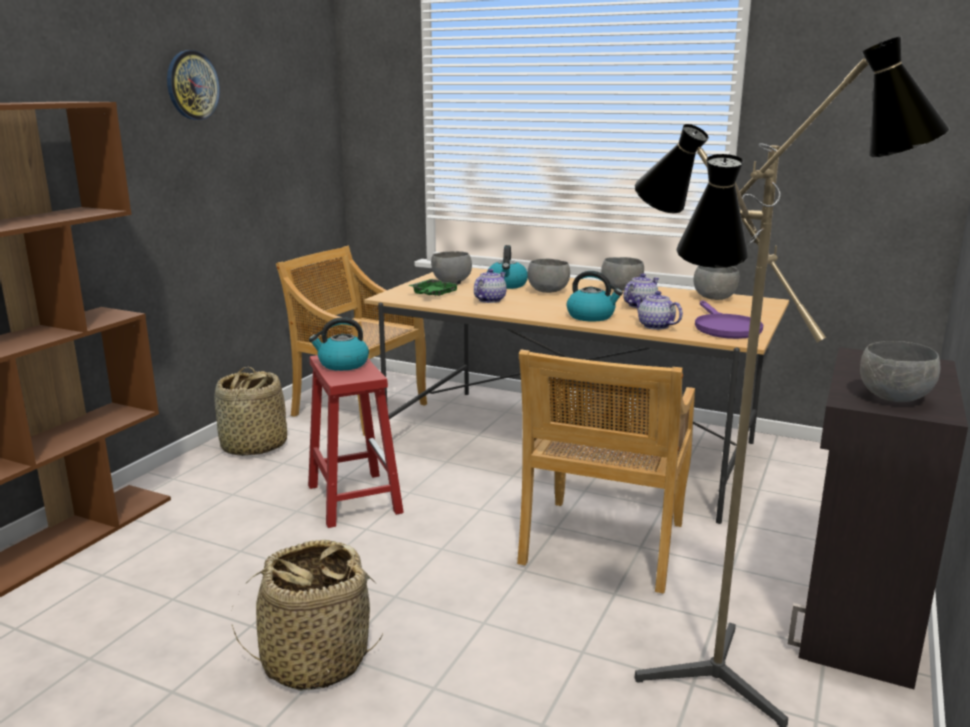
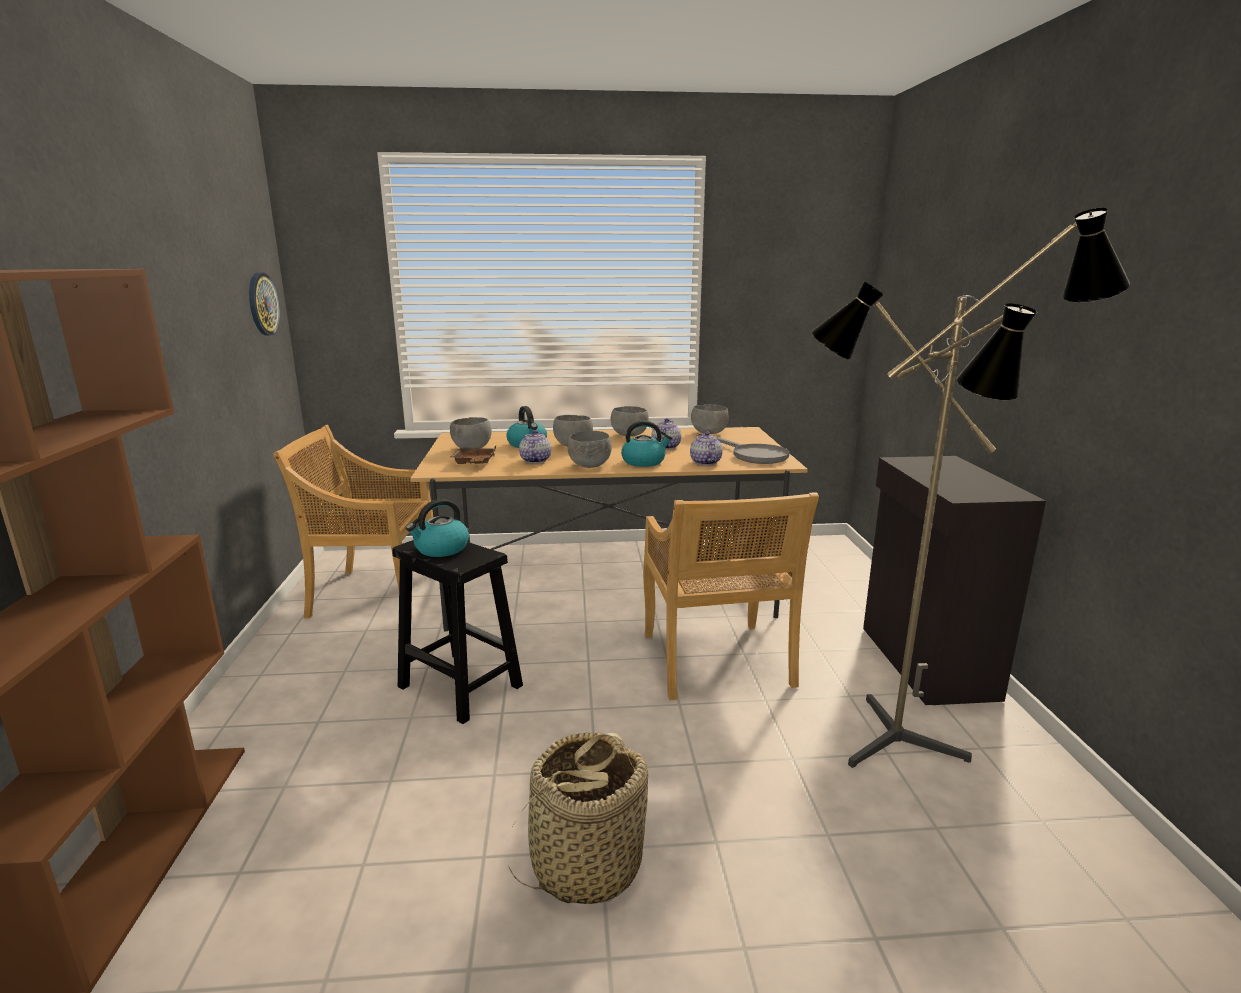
camera: 30 degrees left, 0 degrees up
wall clock [167,50,220,120] -> wall clock moved to [249,272,280,336]
basket [214,367,287,456] -> none
red stool [308,355,404,528] -> black stool [392,540,523,724]
green tray [408,279,461,296] -> brown tray [451,446,496,464]
teapot [634,291,683,330] -> teapot turned 60 degrees clockwise [690,432,723,465]
purple frying pan [695,300,763,339] -> grey frying pan [715,436,789,464]
grey bowl [860,341,940,402] -> grey bowl moved to [567,431,612,468]

